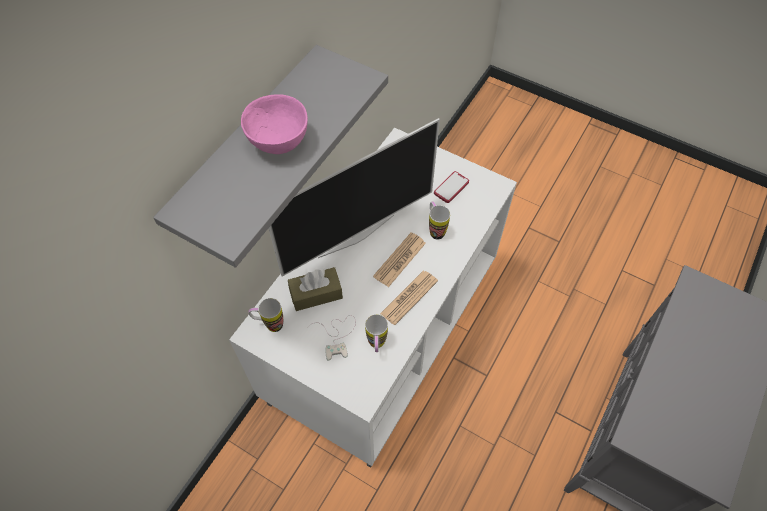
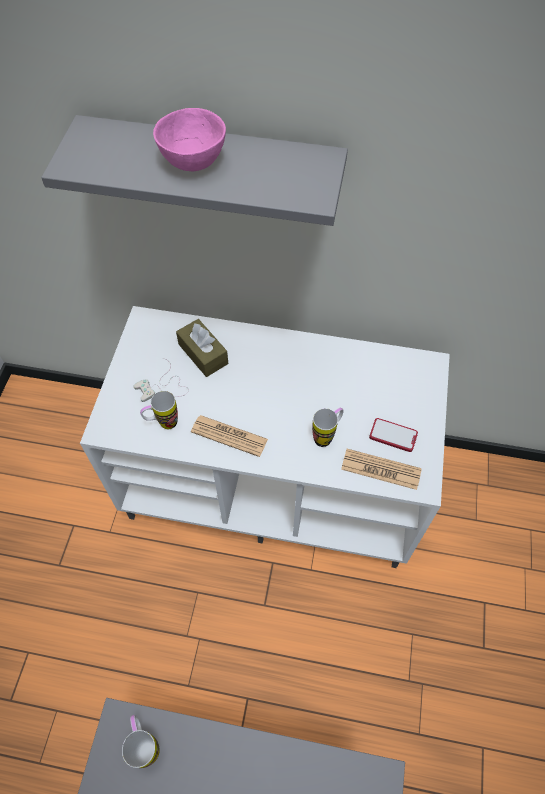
camera: 70 degrees right, 0 degrees up
mug [248,298,283,332] -> mug moved to [122,715,160,768]
television [268,118,440,277] -> none
newspaper [373,232,426,287] -> newspaper moved to [341,449,422,490]

